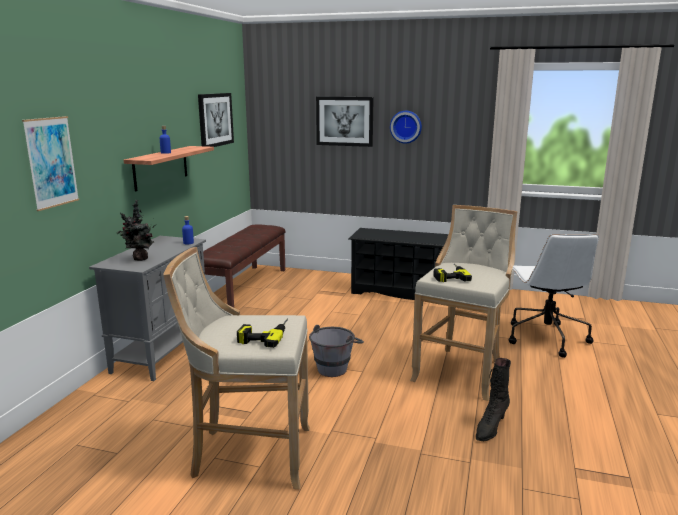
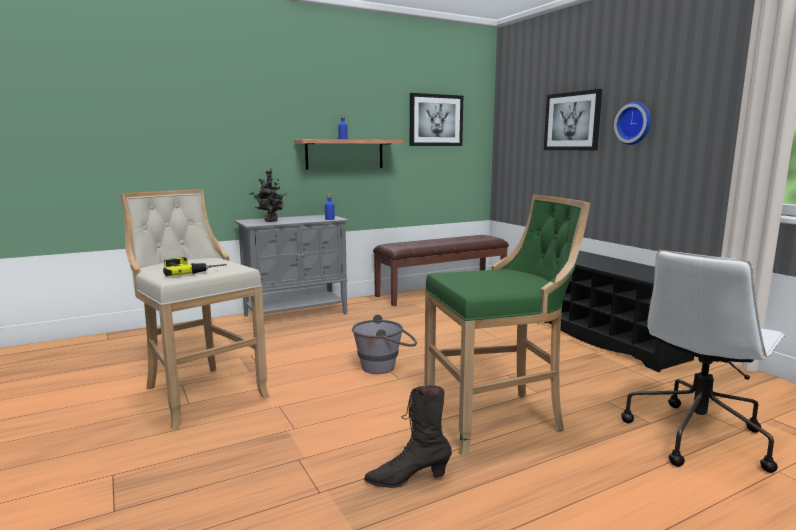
camera: 45 degrees right, 5 degrees down
picture [22,116,79,211] -> none
beige stool [410,205,517,401] -> green stool [424,194,590,456]
power drill [433,264,472,282] -> none

